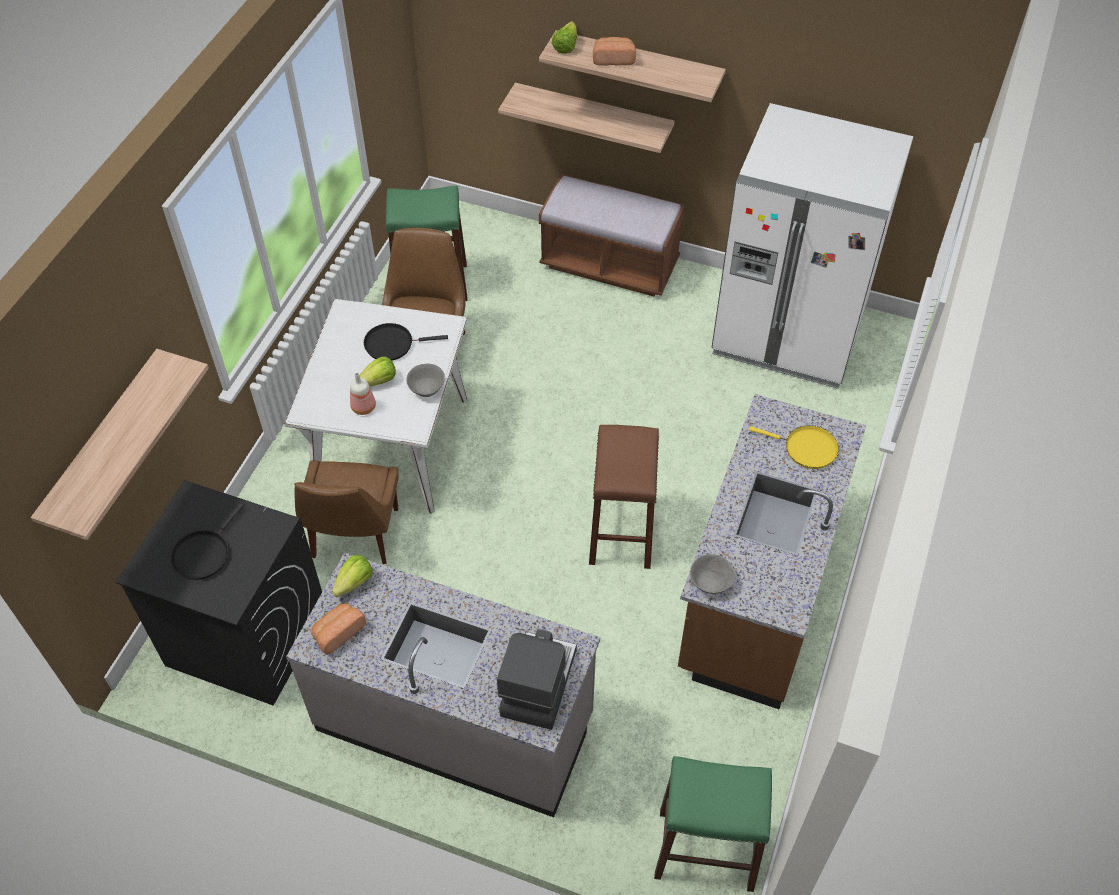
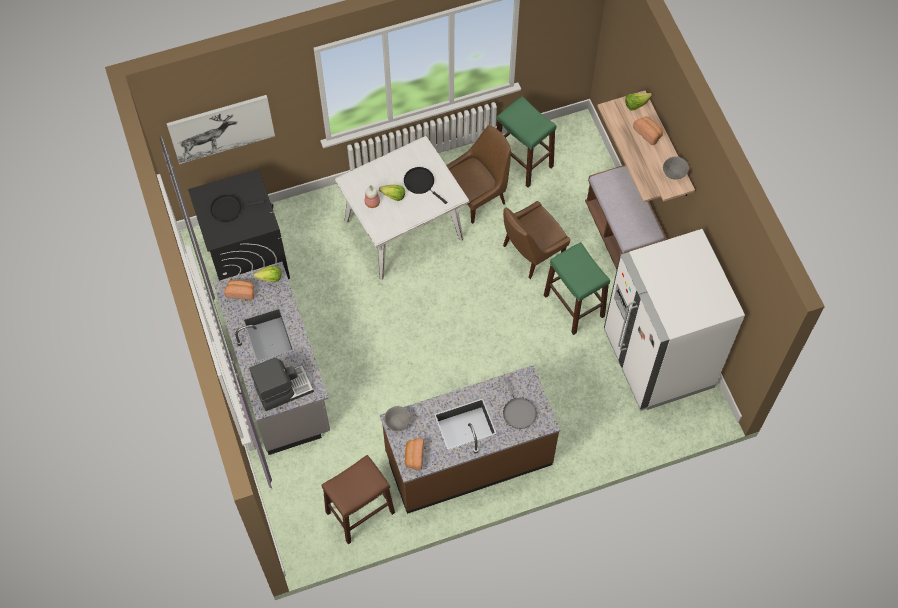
camera: 50 degrees right, 10 degrees up
shelf [31,349,209,540] -> picture [167,95,275,164]
brown chair [294,460,399,564] -> brown chair moved to [503,201,570,279]
grey bowl [406,364,445,397] -> grey bowl moved to [663,157,689,179]
brown stool [589,425,659,569] -> brown stool moved to [322,455,395,544]
green stool [654,756,772,892] -> green stool moved to [544,242,610,335]
yellow frying pan [749,425,839,469] -> grey frying pan [503,377,537,429]
none -> bread [405,438,424,471]

